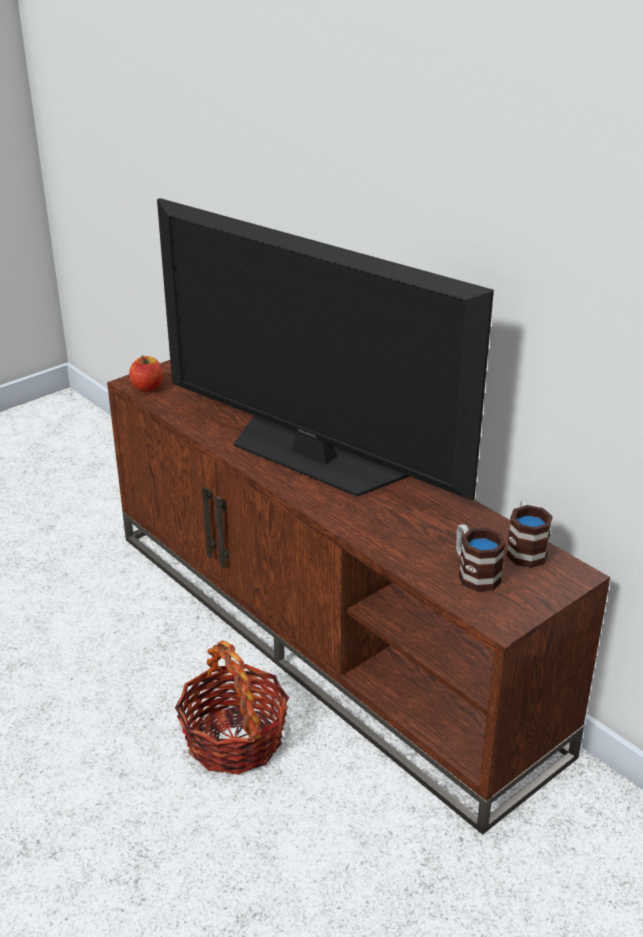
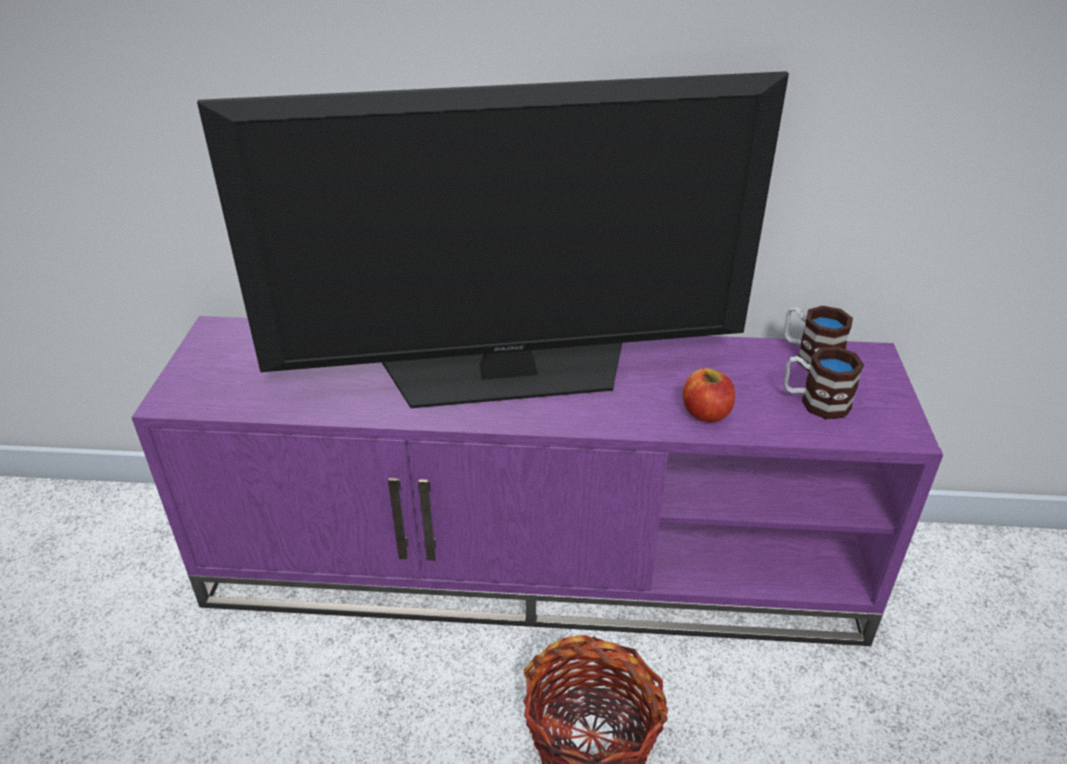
camera: 45 degrees left, 5 degrees up
brown tv stand [107,360,610,835] -> purple tv stand [131,316,943,646]
apple [129,356,163,392] -> apple moved to [683,368,735,422]

